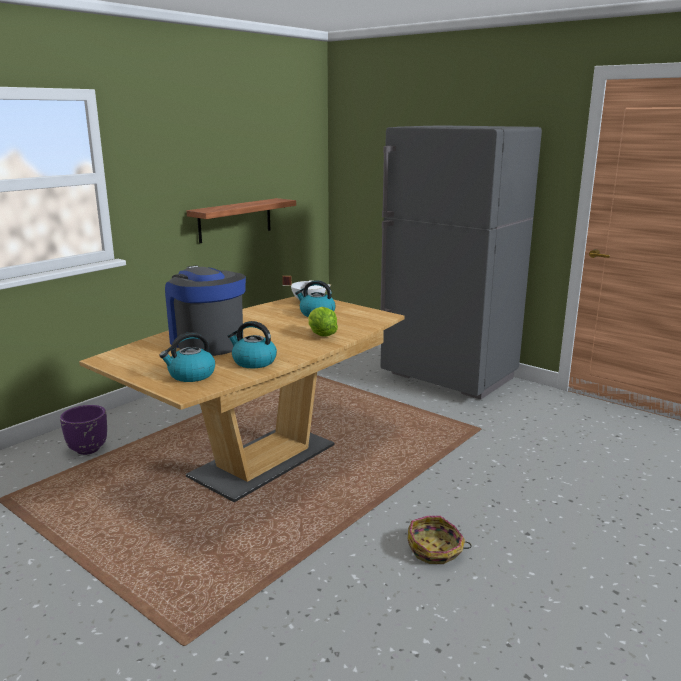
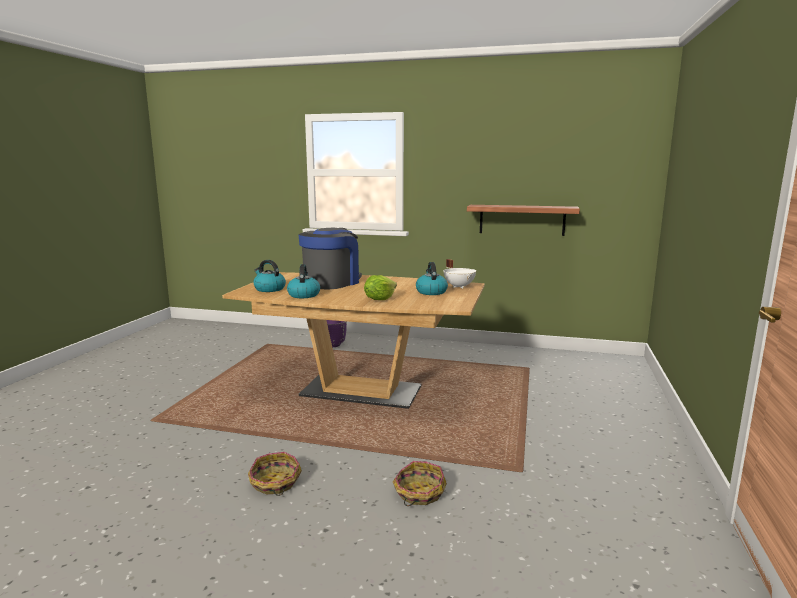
camera: 65 degrees right, 5 degrees down
grey fridge [380,125,542,399] -> none
none -> basket [393,461,447,506]

